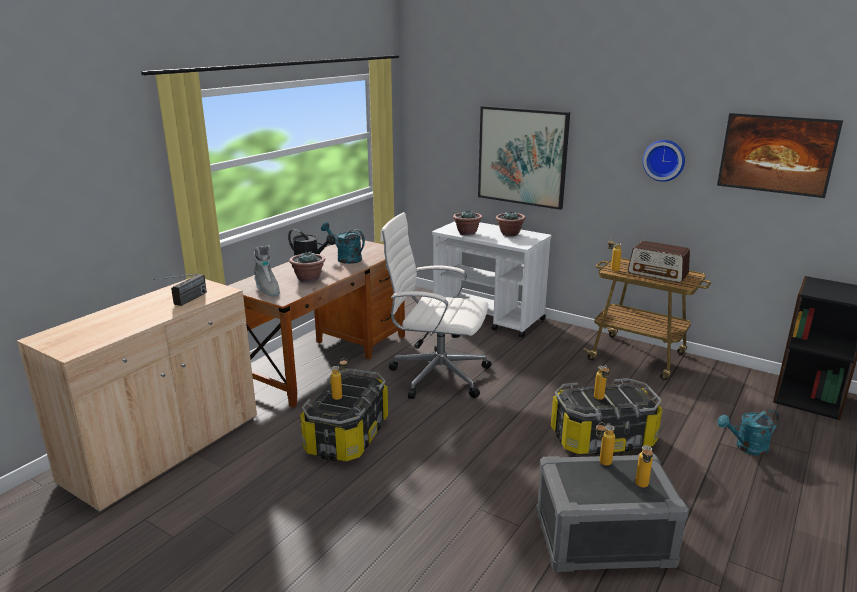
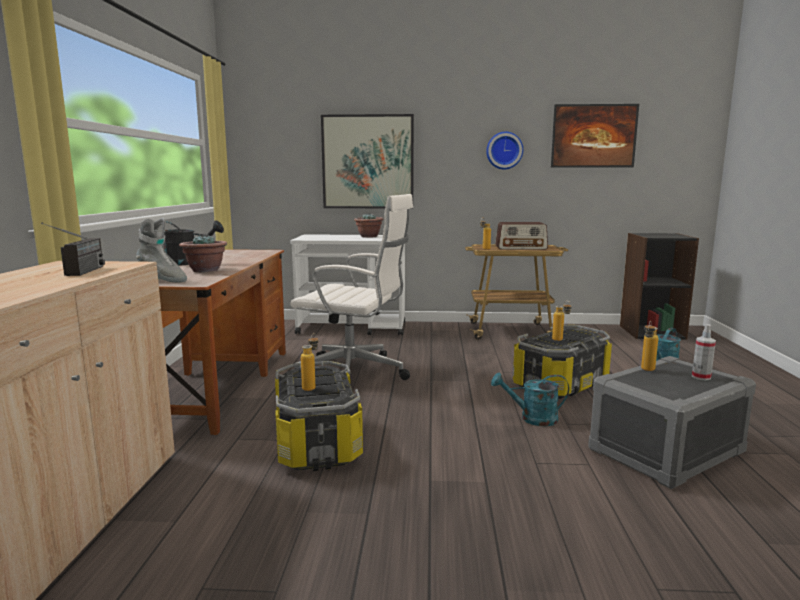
camera: 30 degrees left, 10 degrees down
turquoise watering can [321,222,365,264] -> turquoise watering can moved to [491,372,569,426]
white office chair [380,212,492,399] -> white office chair turned 150 degrees counterclockwise [290,194,413,388]
potted plant [453,210,482,236] -> none
bottle [635,445,653,487] -> spray bottle [692,325,716,381]

